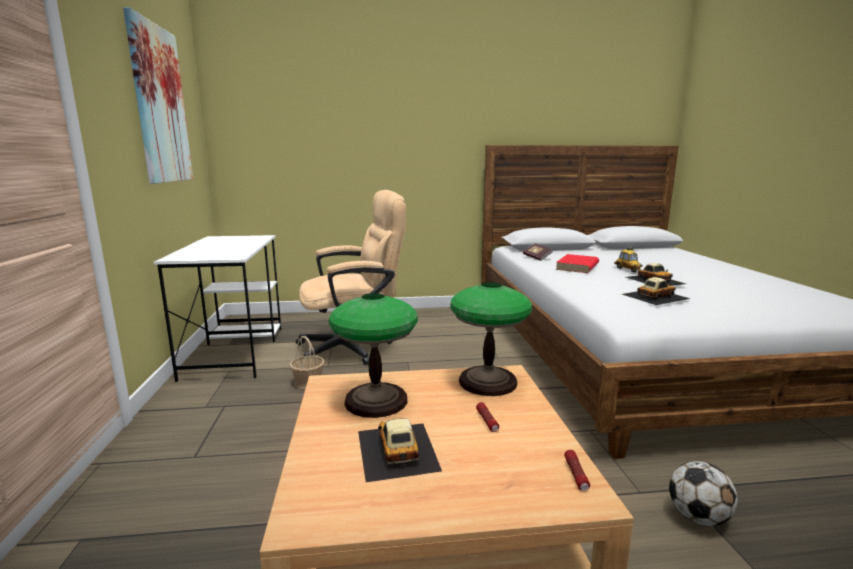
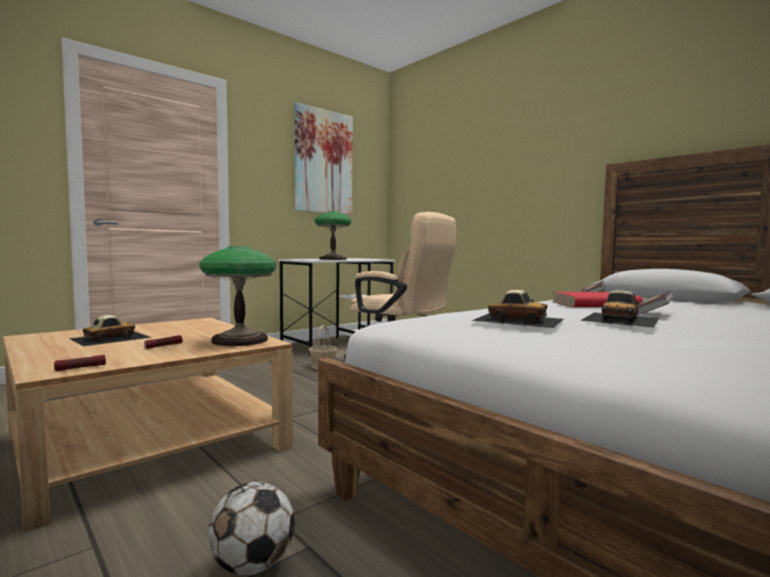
camera: 55 degrees right, 10 degrees down
table lamp [329,293,418,418] -> table lamp moved to [314,211,351,260]
toy car [614,247,643,272] -> book [637,291,674,315]

